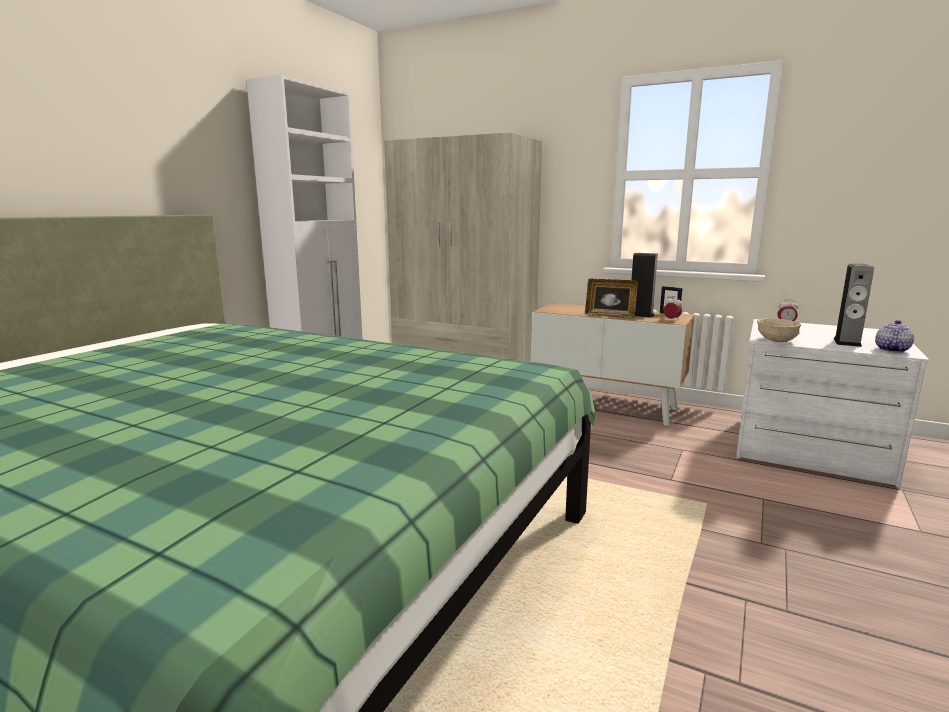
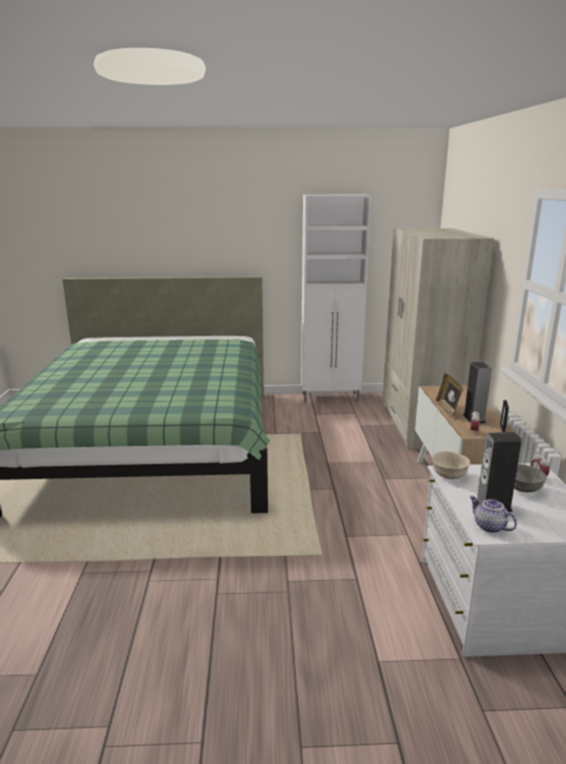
camera: 60 degrees right, 5 degrees up
teapot [875,320,914,353] -> teapot turned 135 degrees counterclockwise [469,496,517,533]
none -> grey bowl [514,464,547,492]

